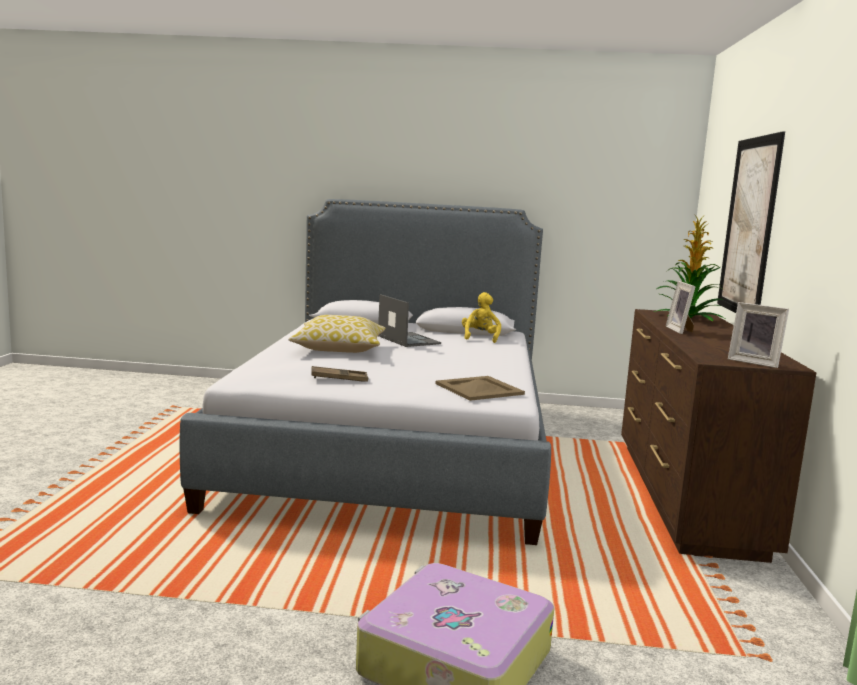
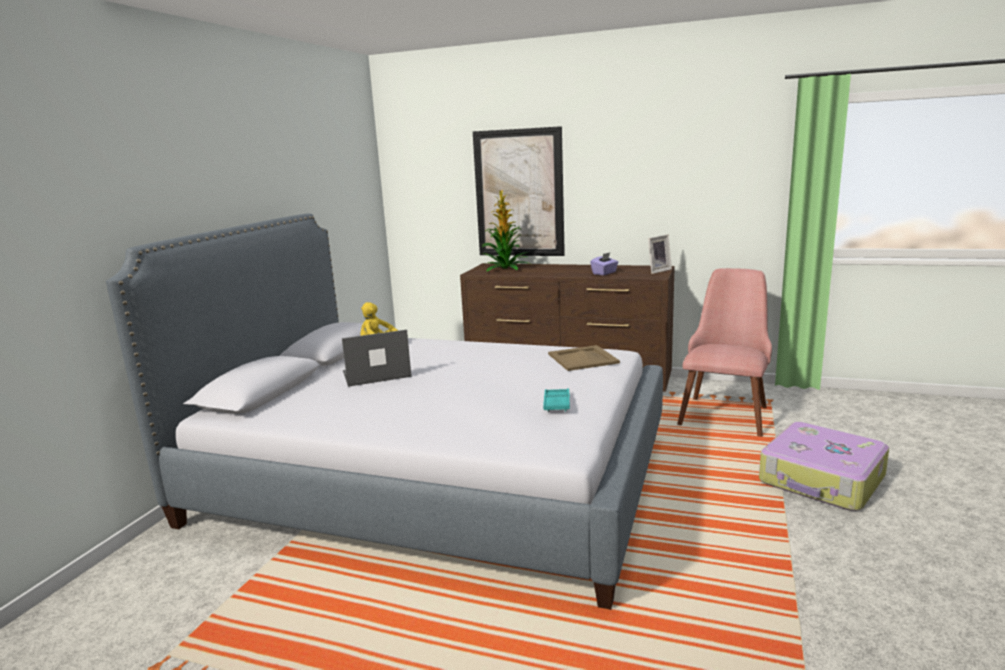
camera: 75 degrees left, 5 degrees up
pillow [288,315,386,353] -> none
brown tray [311,366,368,382] -> turquoise tray [543,388,570,412]
picture frame [666,281,696,334] -> none
none -> purple tissue box [590,252,619,275]
none -> pink chair [677,268,772,437]

